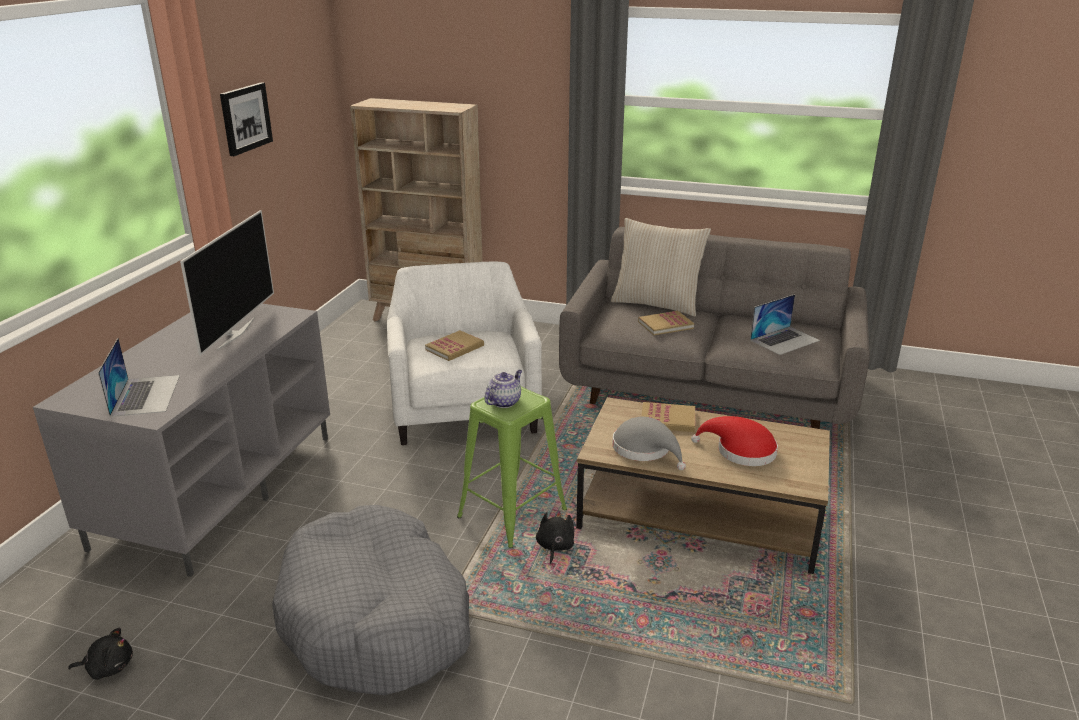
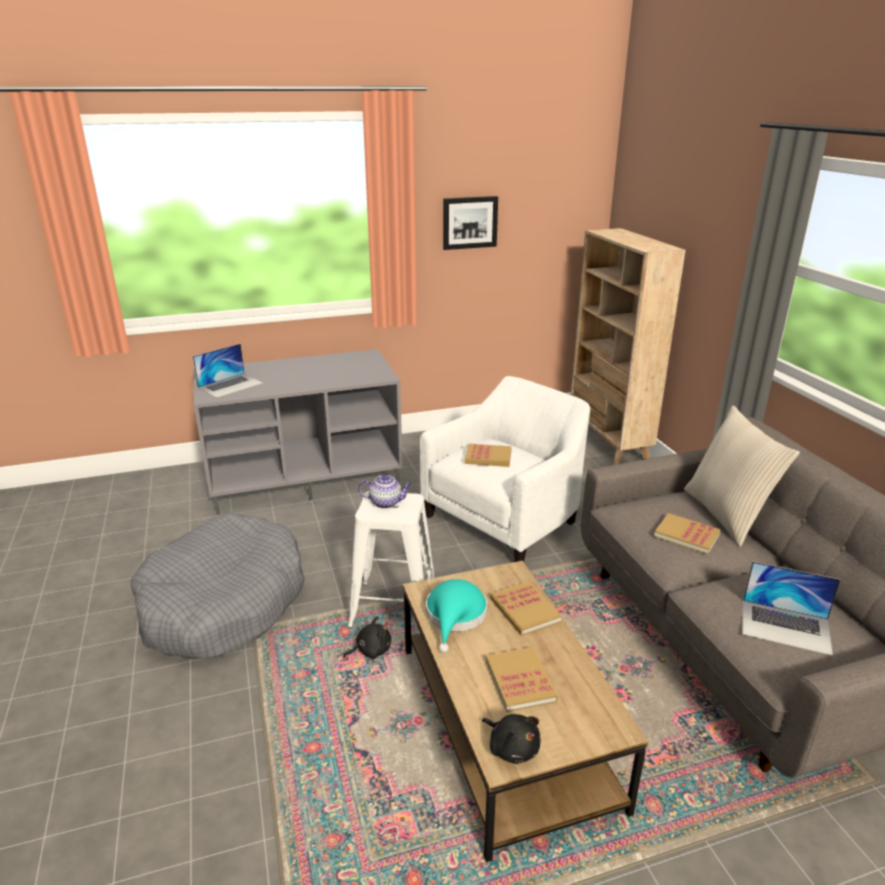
camera: 55 degrees right, 0 degrees up
black plush toy [68,628,133,680] -> black plush toy moved to [482,714,541,764]
television [180,210,274,356] -> none
green stool [457,386,567,548] -> white stool [348,491,435,627]
grey hat [612,417,686,470] -> turquoise hat [426,579,487,653]
red hat [691,416,778,466] -> book [486,647,558,712]

